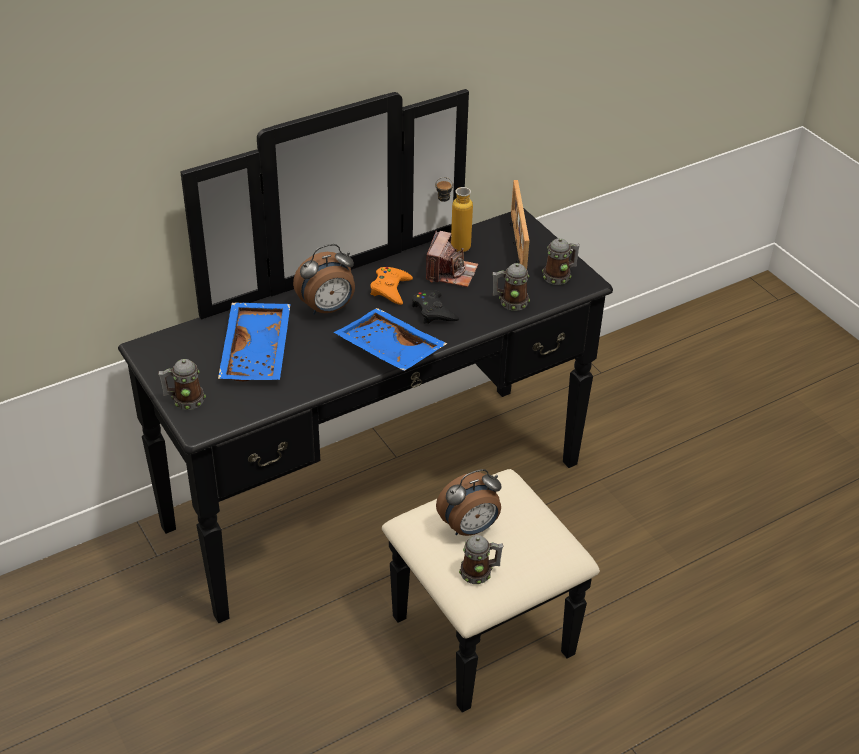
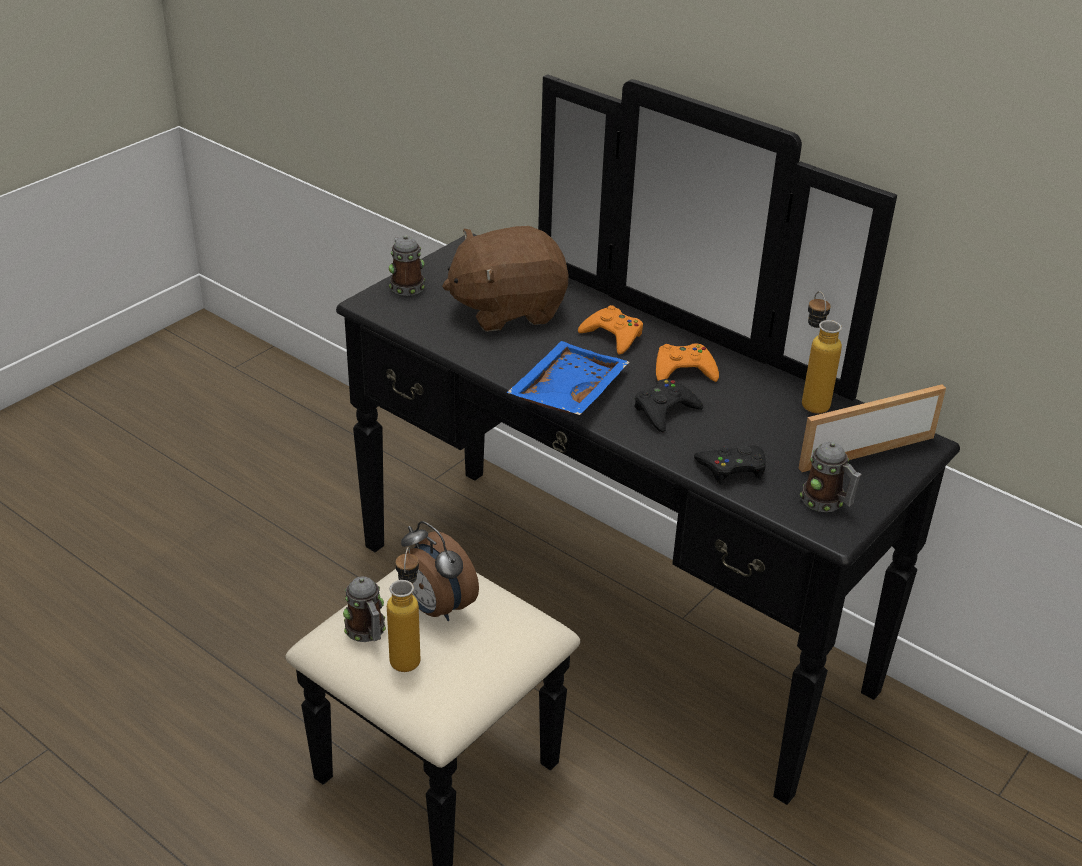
camera: 70 degrees right, 5 degrees down
blue tray [218,303,291,381] -> brown plush toy [442,226,569,332]
alarm clock [293,244,355,314] -> orange game controller [578,305,643,355]
camera [426,230,478,287] -> none
mug [492,263,530,311] -> black game controller [694,445,766,485]
none -> bottle [387,547,420,672]

